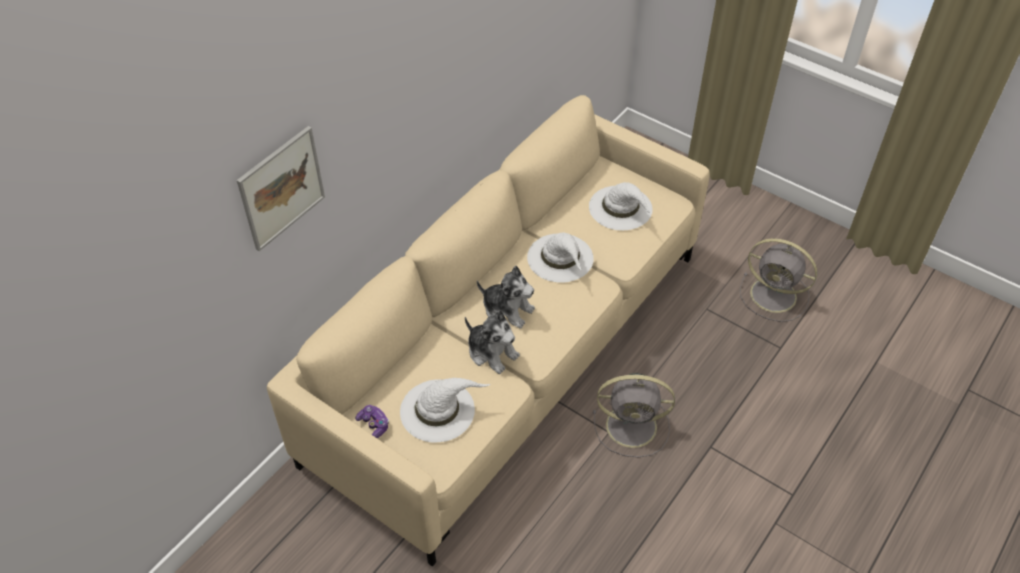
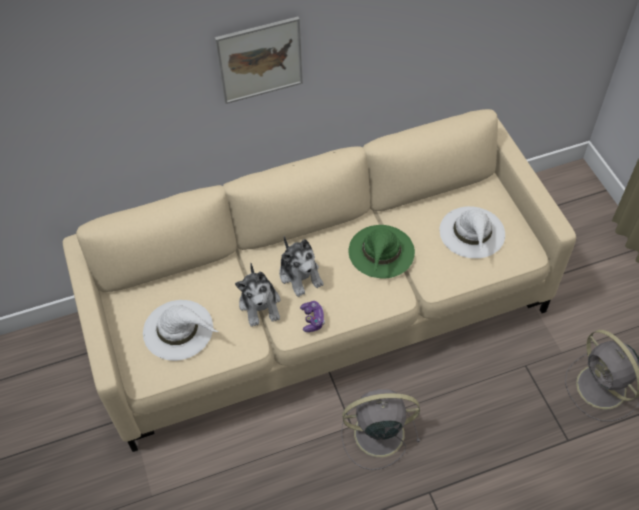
camera: 35 degrees right, 5 degrees up
picture [237,126,325,251] -> picture moved to [215,16,303,104]
game controller [355,405,389,438] -> game controller moved to [300,301,325,332]
white hat [527,233,594,283] -> green hat [348,225,415,278]
grey fan [593,373,675,457] -> grey fan turned 135 degrees clockwise [341,389,420,470]

